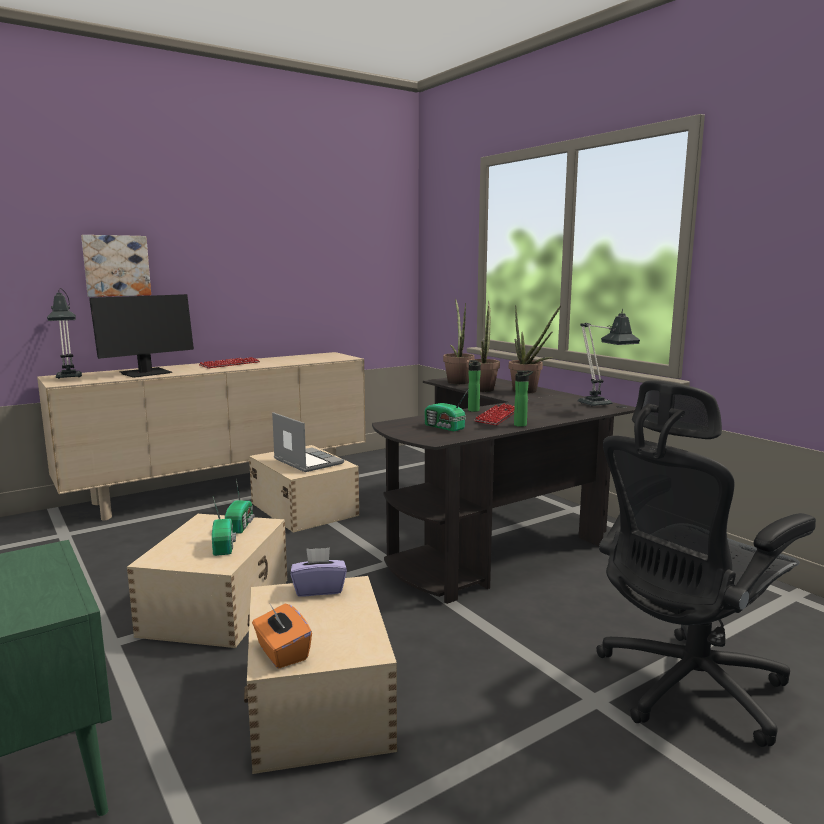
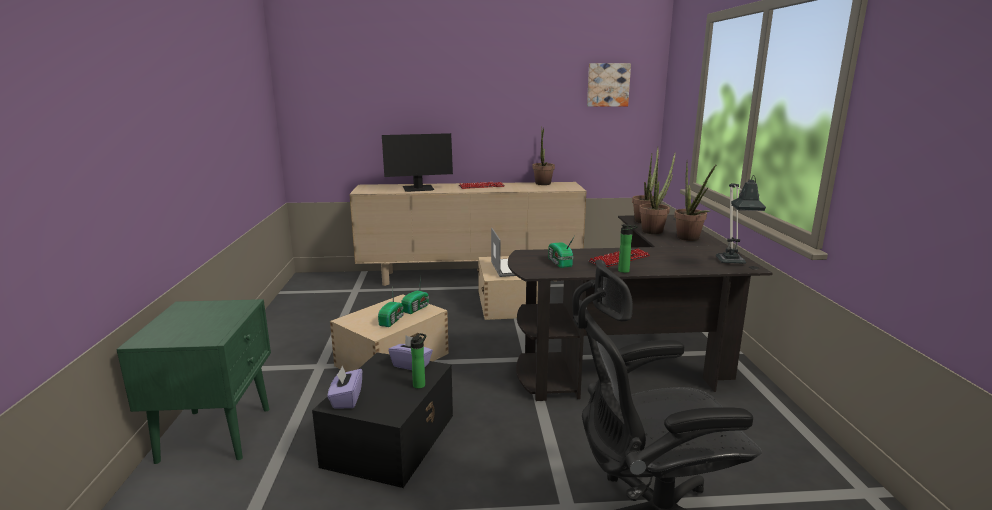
camera: 30 degrees right, 5 degrees up
table lamp [47,289,82,379] -> none
picture [81,235,151,297] -> picture moved to [587,63,631,107]
beige storage box [244,576,397,774] -> black storage box [312,353,453,488]
orange tissue box [252,602,312,669] -> purple tissue box [327,366,362,409]
bottle [468,360,481,412] -> bottle moved to [411,333,426,389]
none -> potted plant [533,126,555,185]

